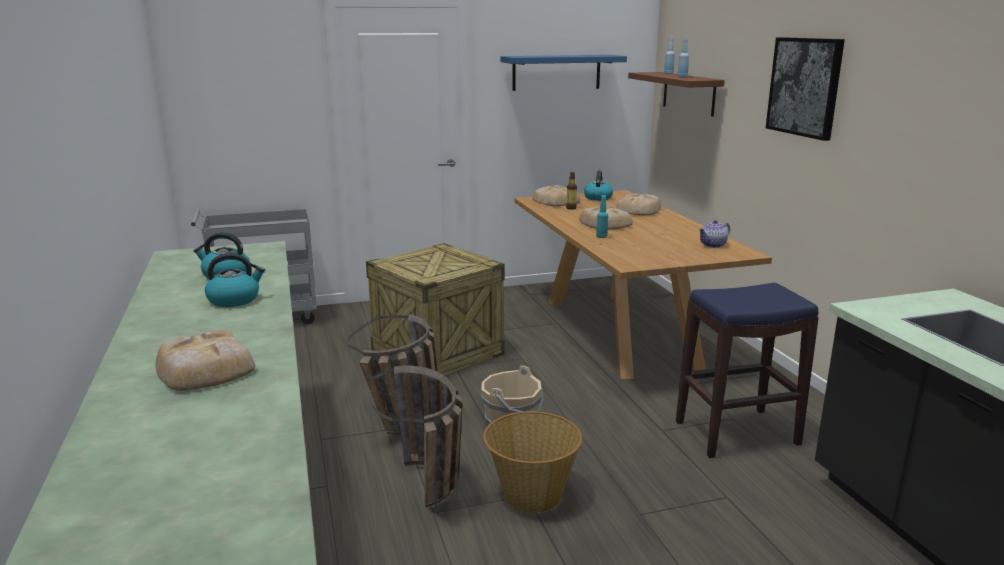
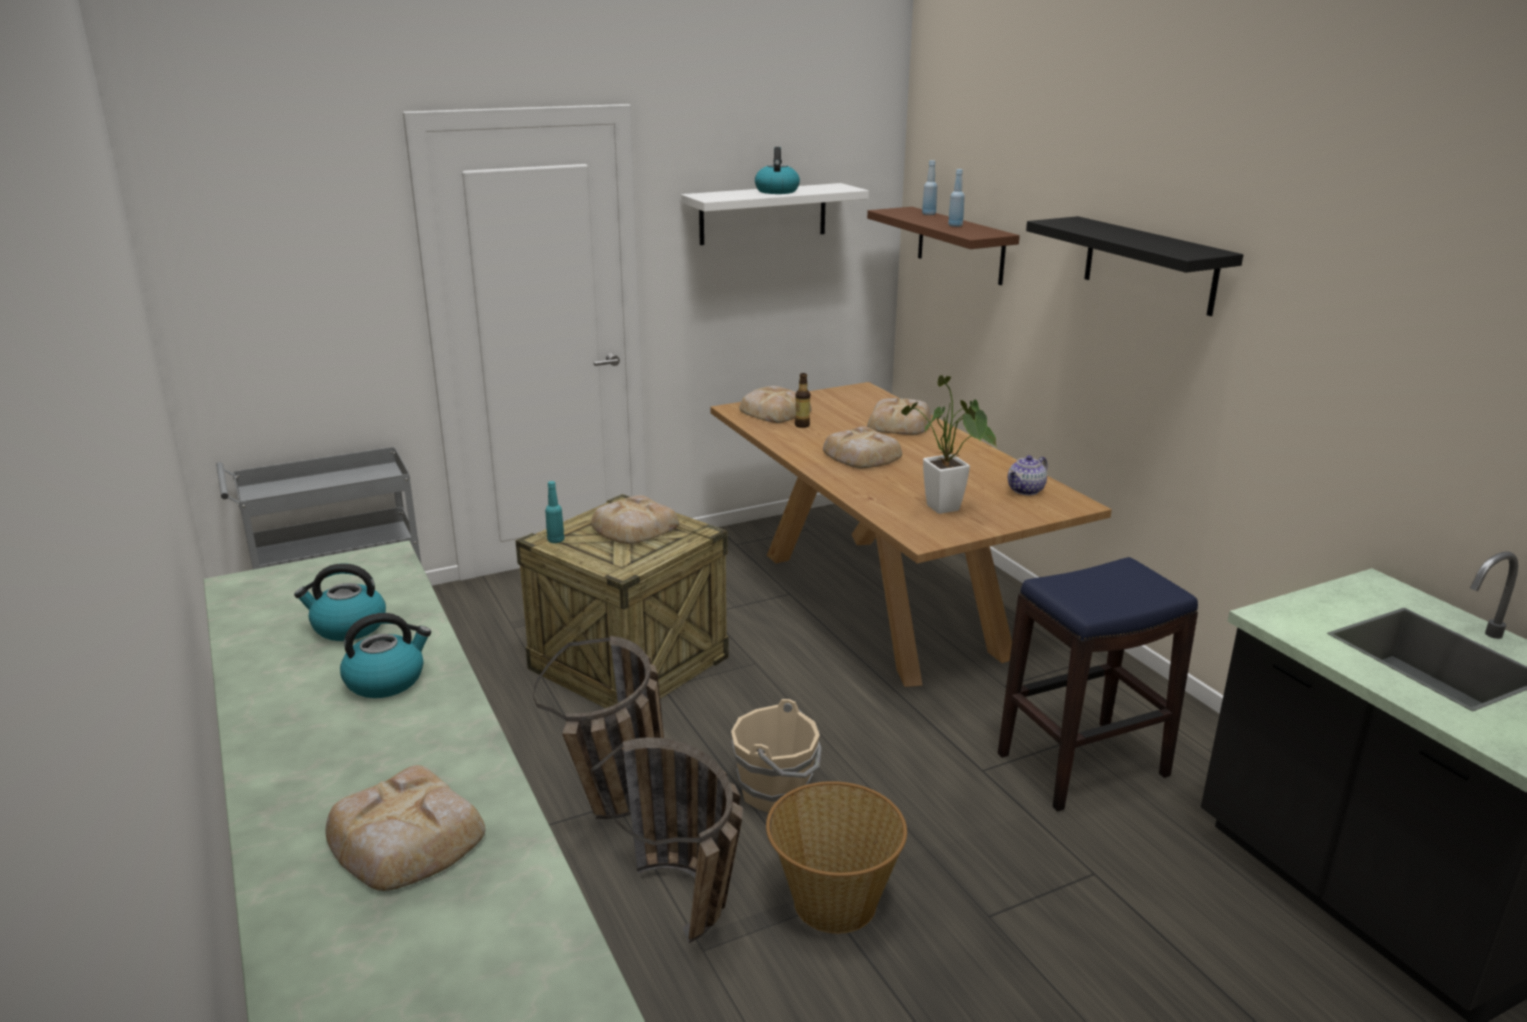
camera: 10 degrees left, 5 degrees up
blue shelf [501,55,627,91] -> white shelf [681,183,869,245]
kettle [584,171,613,201] -> kettle moved to [755,147,800,194]
turquoise bottle [596,195,608,238] -> turquoise bottle moved to [545,481,564,543]
picture [766,37,845,141] -> black shelf [1026,216,1243,316]
none -> bread [591,495,679,544]
none -> potted plant [901,375,996,514]

